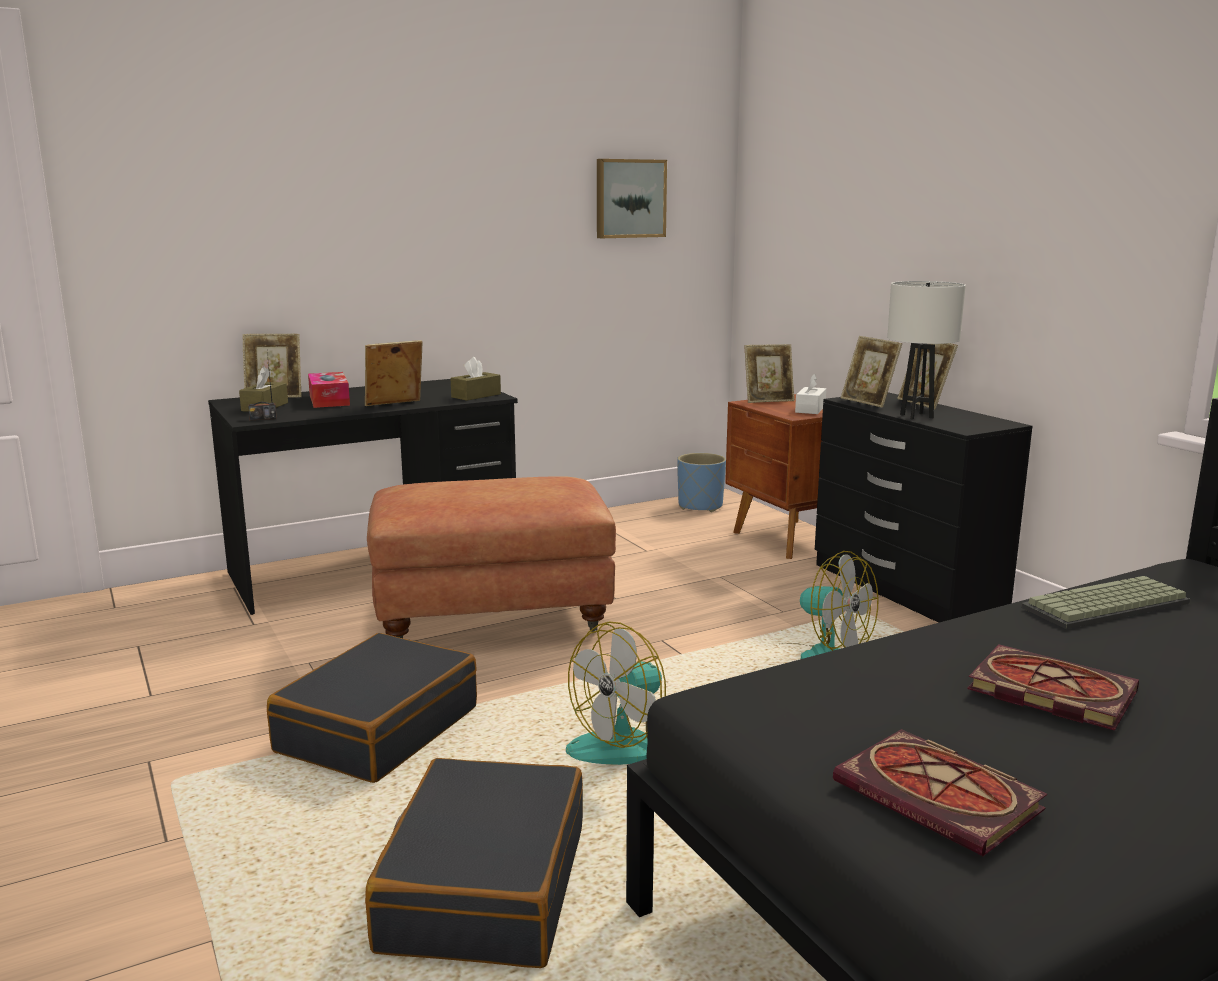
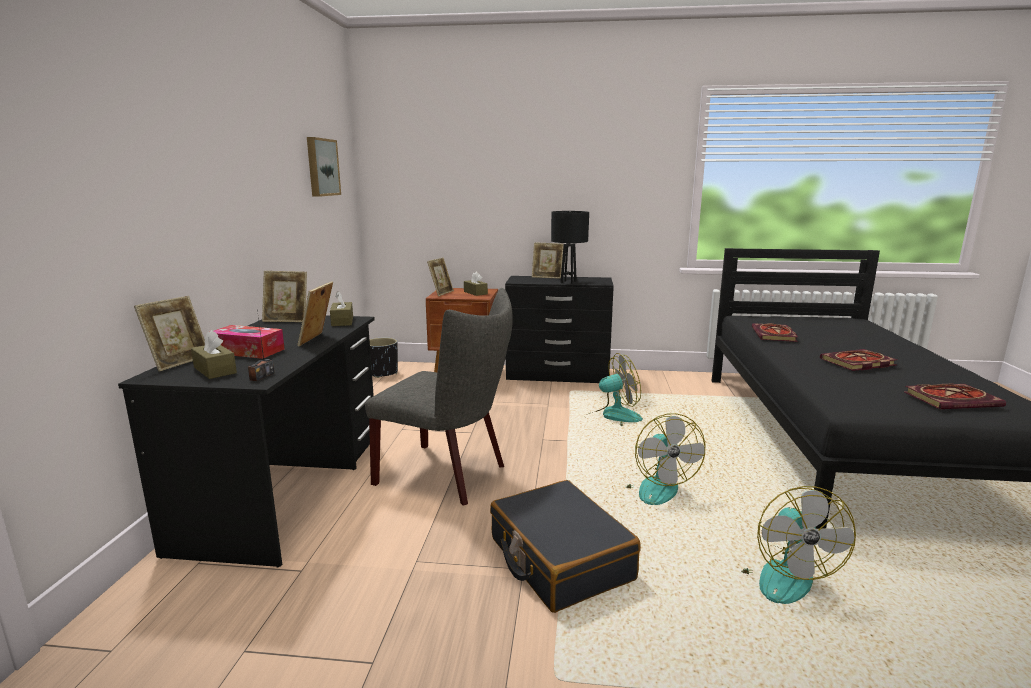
camera: 55 degrees left, 0 degrees up
black suitcase [365,758,583,968] -> fan [741,486,856,604]
brown ottoman [367,476,616,638] -> grey chair [365,288,513,506]
blue planter [677,453,726,512] -> black planter [370,338,398,378]
white tissue box [795,374,826,414] -> brown tissue box [464,272,488,296]
picture frame [841,336,902,408] -> picture frame moved to [262,271,307,322]
white table lamp [887,281,966,419] -> black table lamp [551,211,589,284]
keyboard [1021,576,1190,629] -> book [752,323,798,342]

